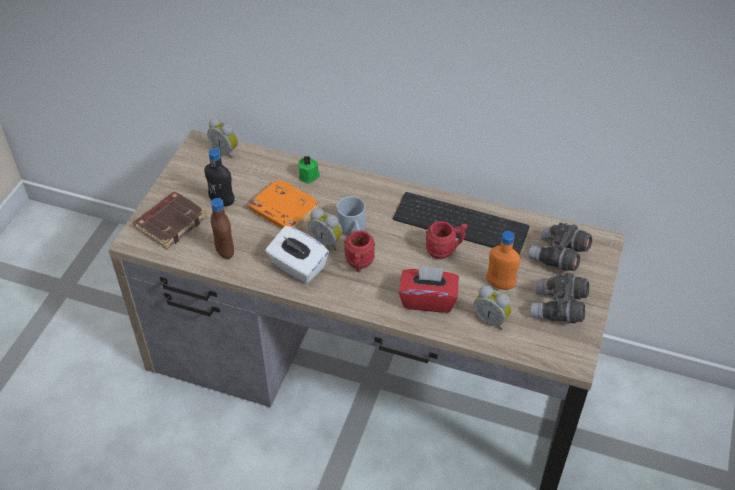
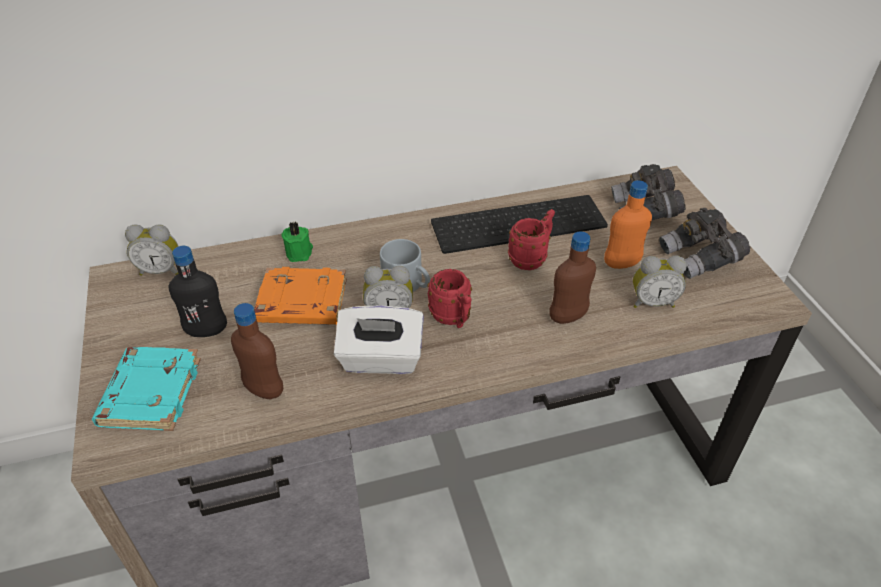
camera: 35 degrees left, 5 degrees down
brown book [134,191,207,249] -> turquoise book [92,347,201,431]
red tissue box [399,265,459,313] -> brown bottle [549,231,596,324]

